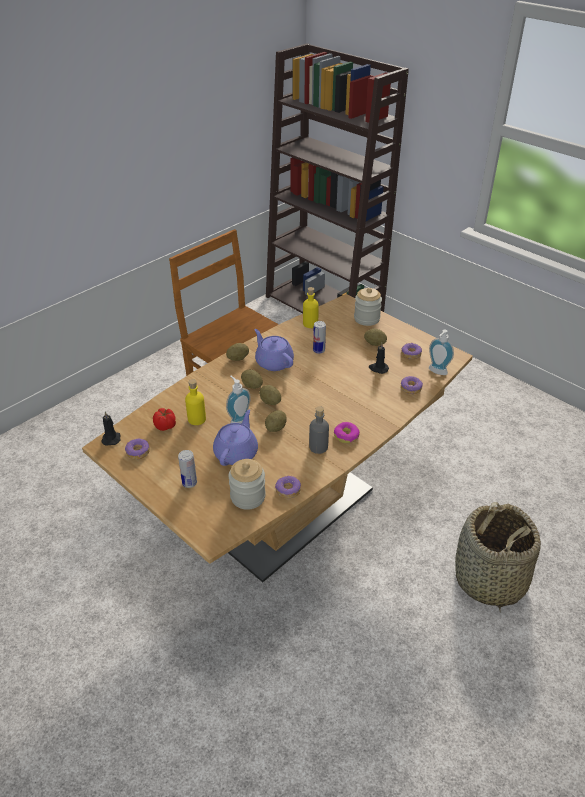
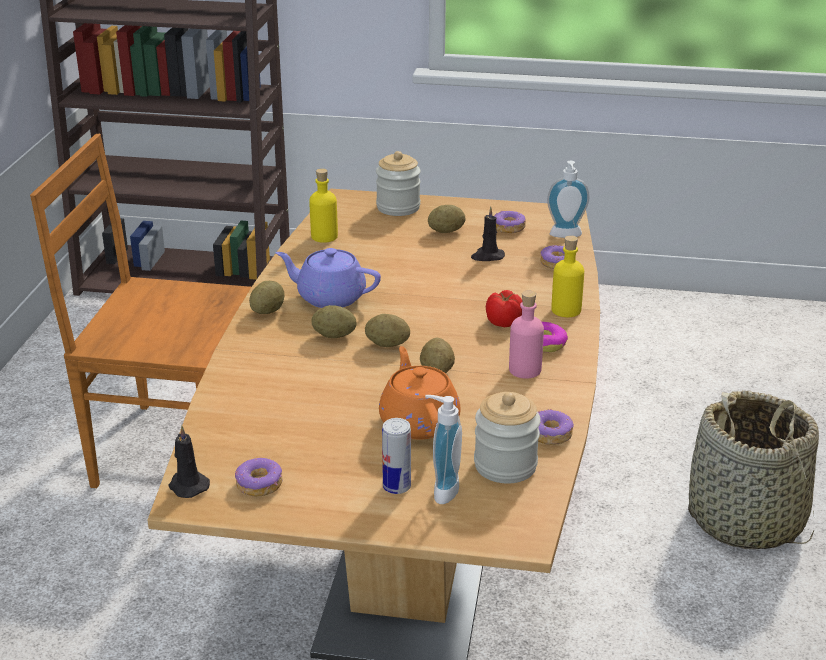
camera: 35 degrees left, 10 degrees down
tomato [153,408,176,431] -> tomato moved to [486,290,522,327]
yellow bottle [185,379,206,425] -> yellow bottle moved to [551,236,584,317]
purple teapot [213,410,258,466] -> orange teapot [379,346,461,440]
soap dispenser [226,376,251,424] -> soap dispenser moved to [425,395,462,504]
grey bottle [309,406,329,454] -> pink bottle [509,290,544,379]
can [313,321,326,354] -> none

